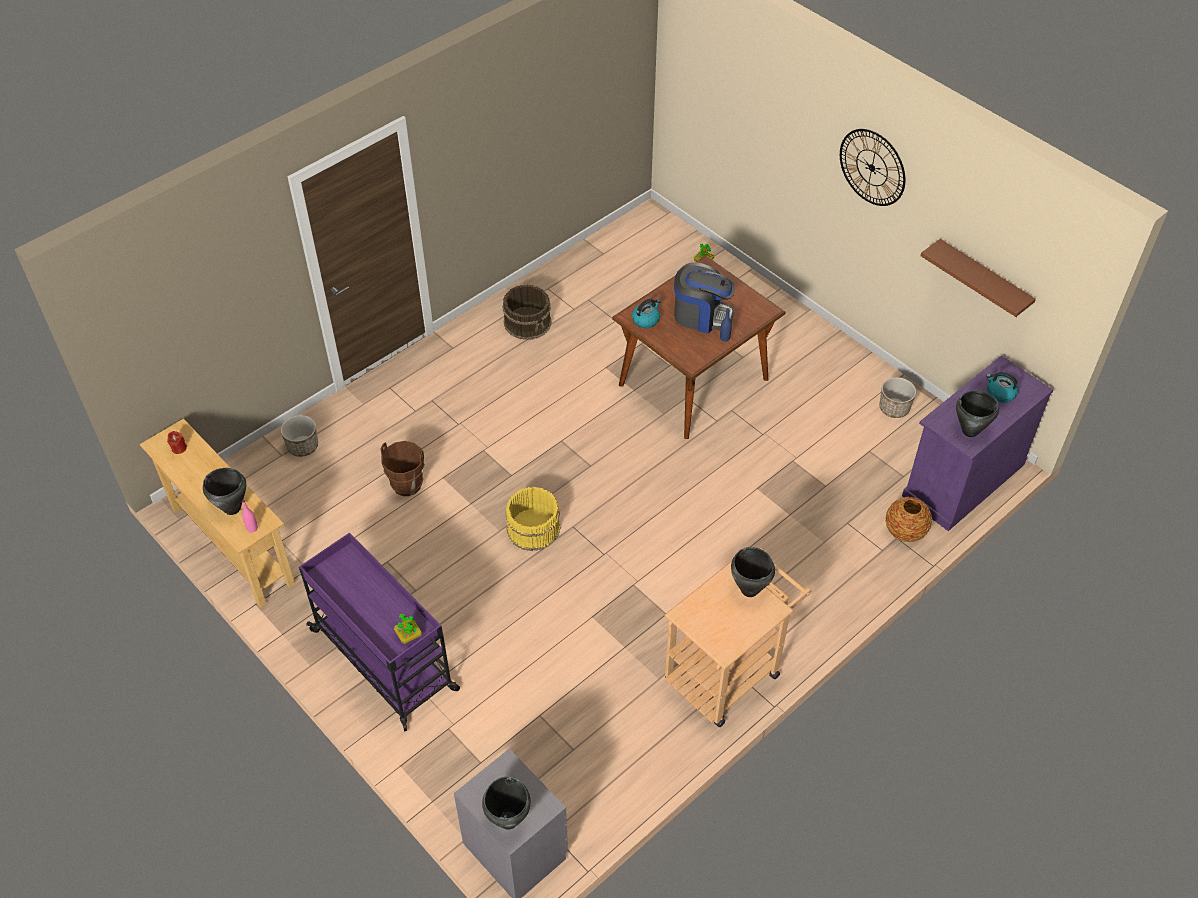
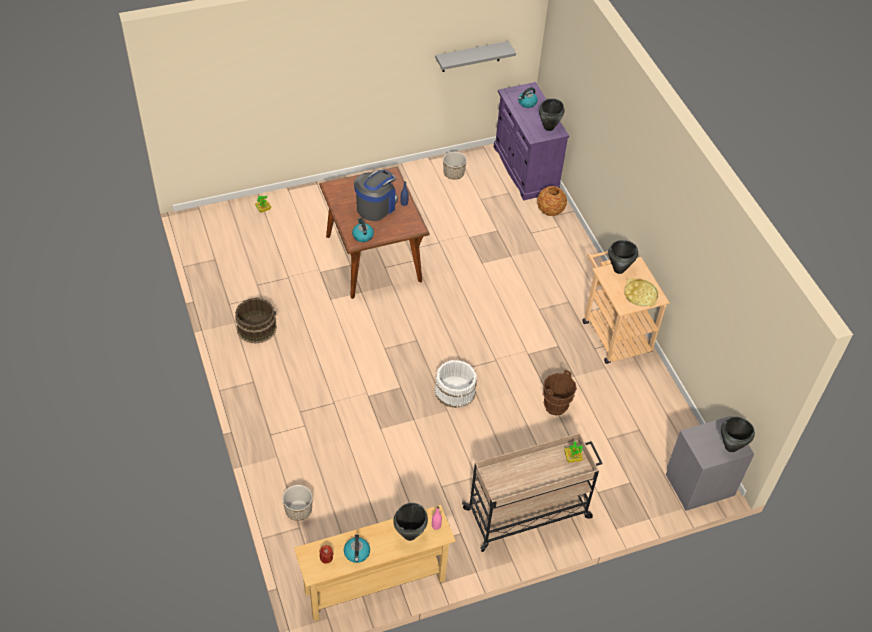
camera: 70 degrees left, 0 degrees up
purple cart [299,533,460,731] -> beige cart [462,433,603,552]
brown bucket [380,441,425,496] -> brown bucket moved to [543,370,577,416]
yellow bucket [505,487,561,551] -> white bucket [435,360,477,408]
wall clock [840,129,905,206] -> none
brown shelf [921,239,1036,317] -> grey shelf [435,41,516,72]
none -> kettle [344,535,370,563]
none -> yellow tray [624,278,658,306]

